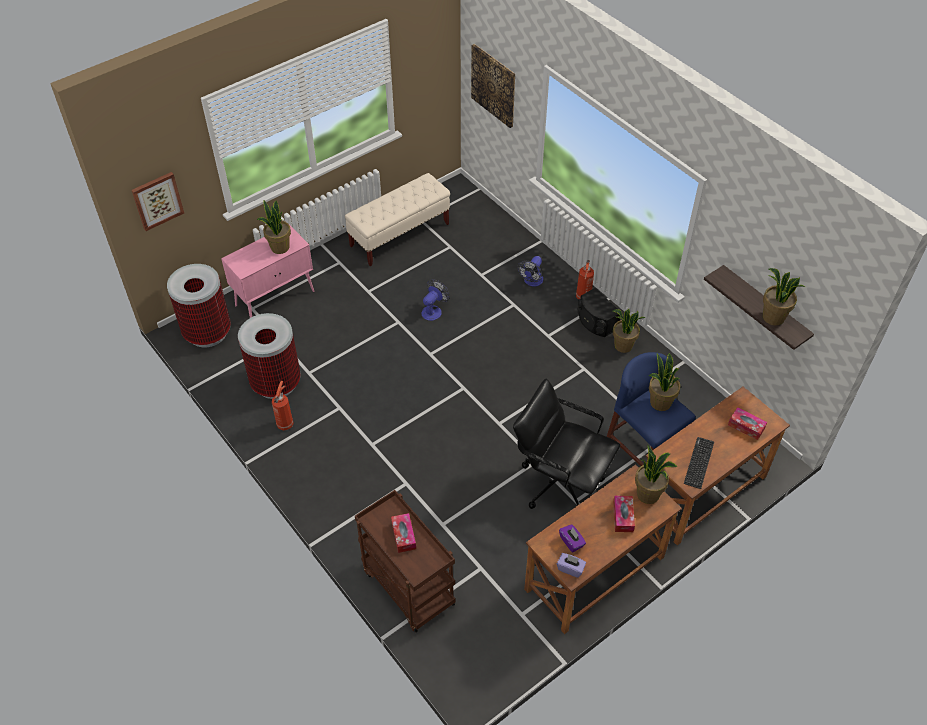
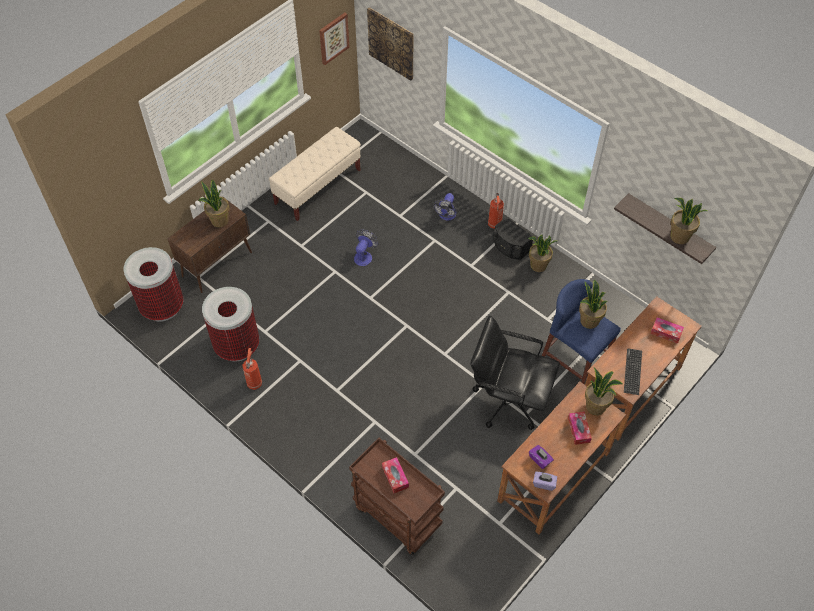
camera: 10 degrees left, 5 degrees up
picture [132,172,184,231] -> picture moved to [319,13,350,65]
pink cabinet [221,225,314,318] -> brown cabinet [168,197,252,293]

